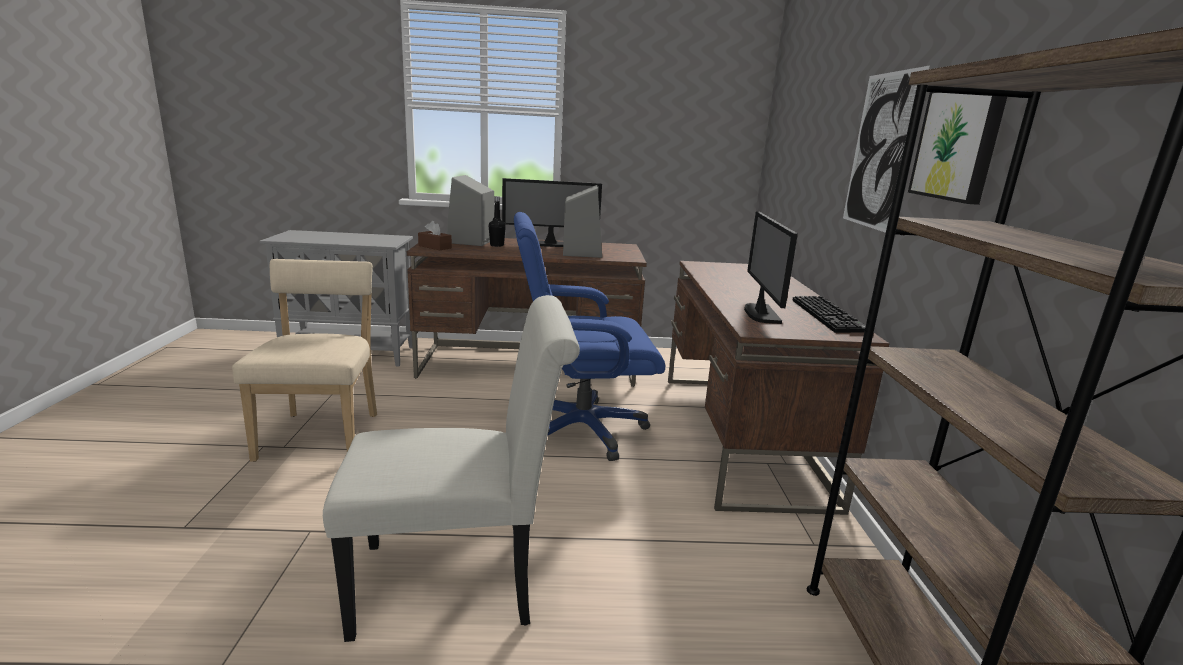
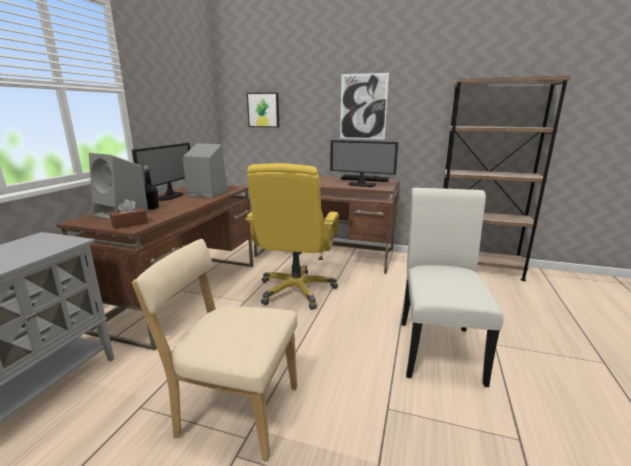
camera: 70 degrees left, 0 degrees up
blue office chair [514,212,665,461] -> yellow office chair [246,163,339,310]
picture [908,92,1007,205] -> picture moved to [247,92,279,128]

